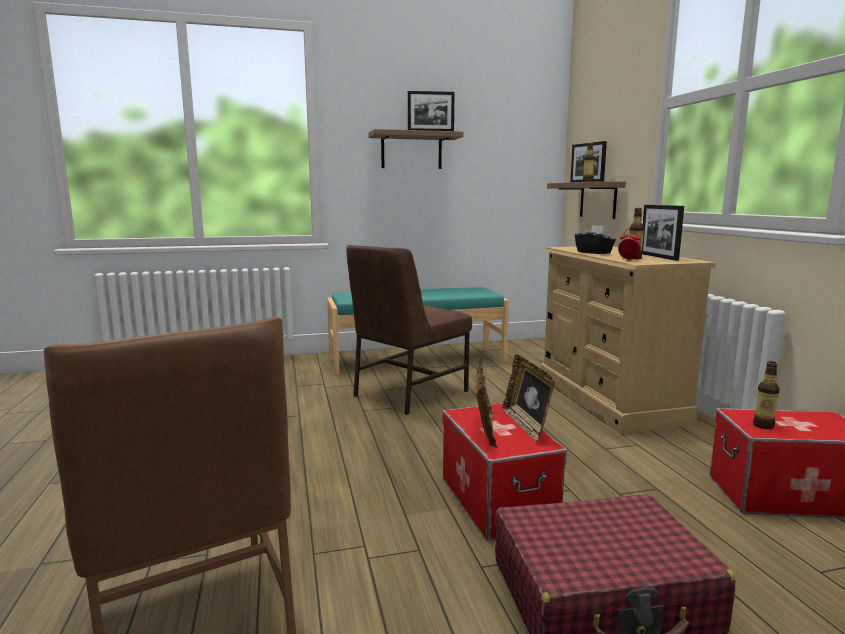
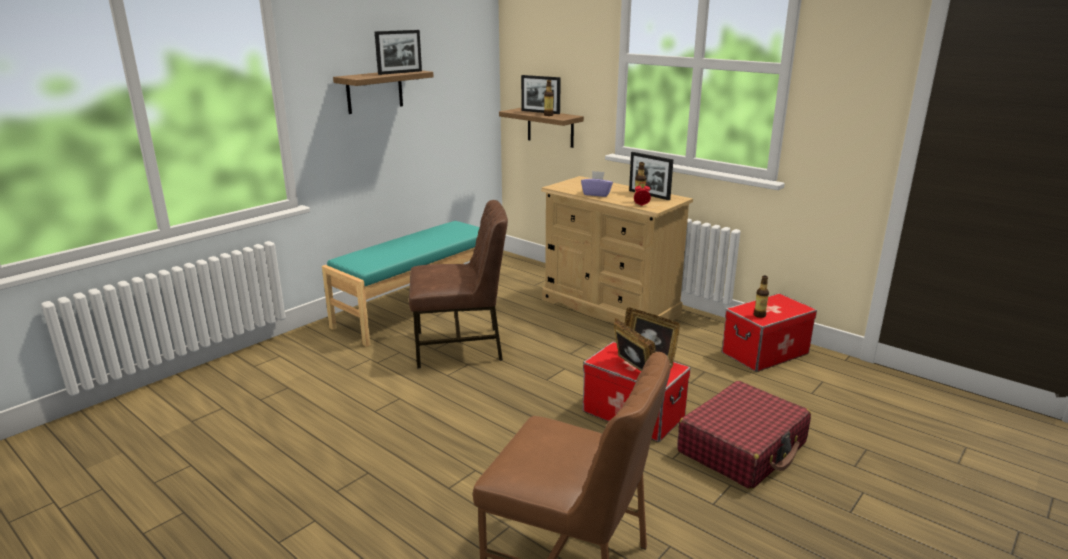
camera: 35 degrees left, 10 degrees up
brown chair [346,245,472,415] -> brown chair turned 105 degrees counterclockwise [409,200,508,369]
black tissue box [575,225,616,254] -> purple tissue box [581,171,613,197]

